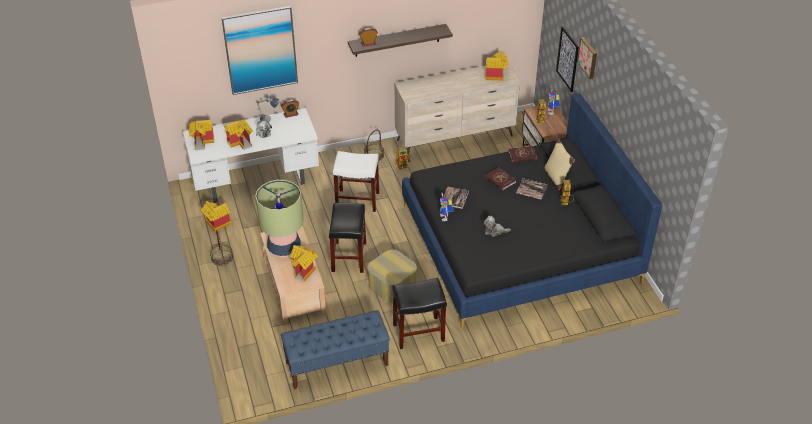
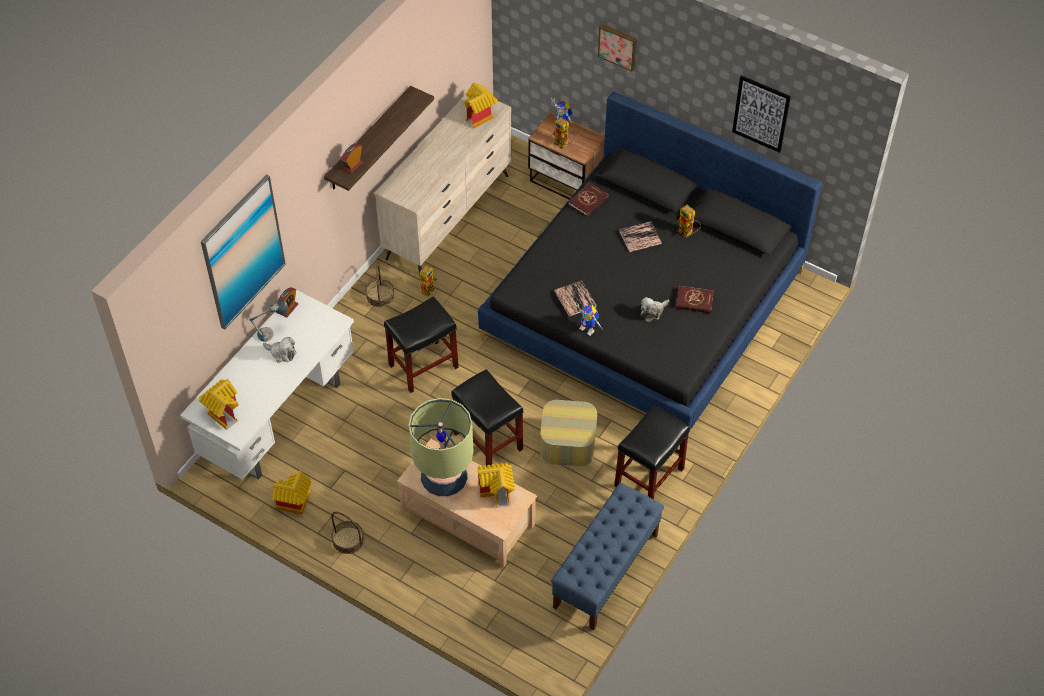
camera: 40 degrees left, 10 degrees up
toy house [224,120,253,150] -> none
white stool [333,151,379,212] -> black stool [384,296,459,393]
red book [485,167,516,191] -> red book moved to [675,286,714,313]
beige pillow [544,138,575,191] -> none
picture [556,26,579,92] -> picture moved to [732,75,791,153]

